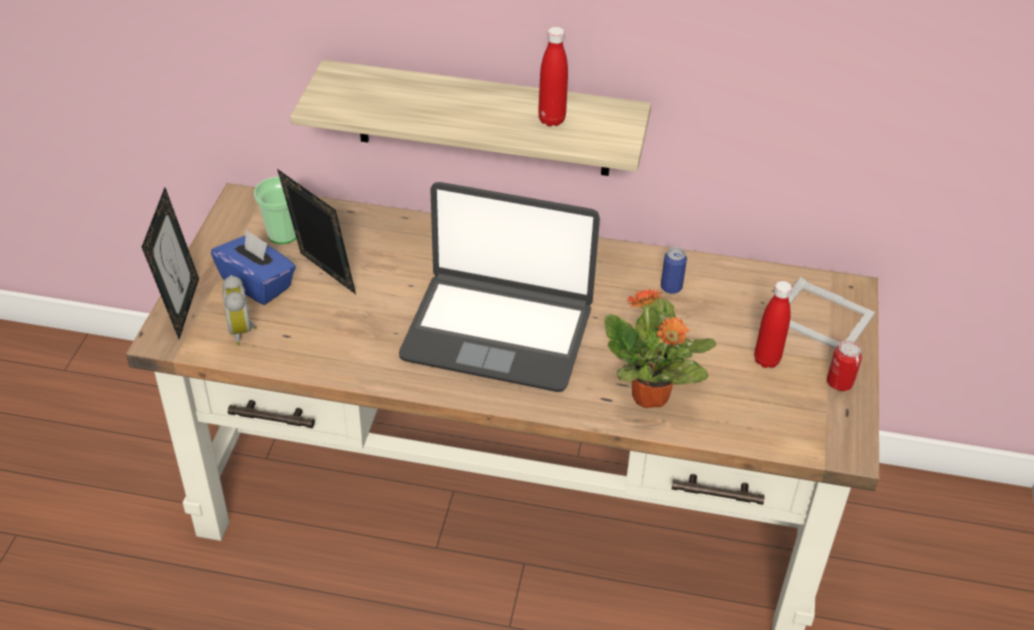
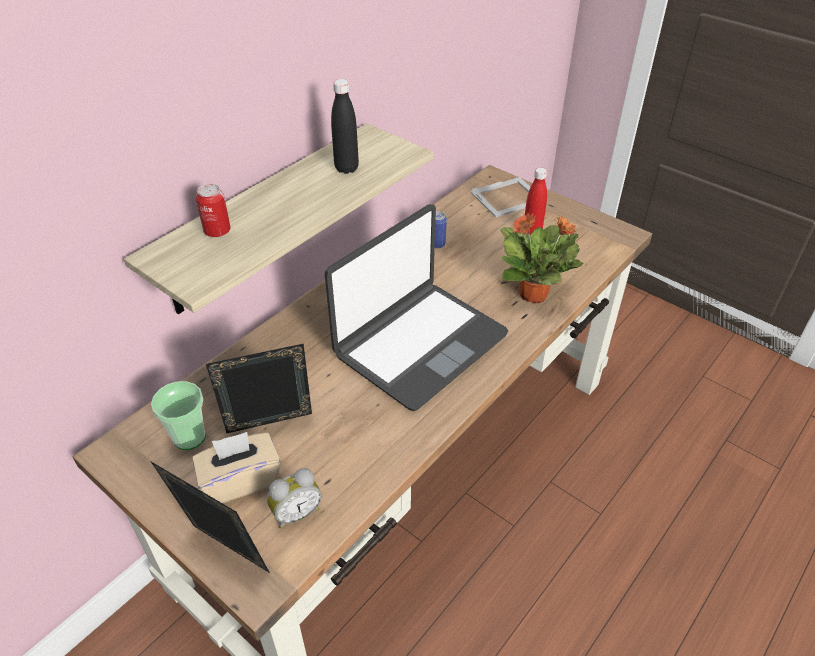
camera: 60 degrees left, 0 degrees up
blue tissue box [211,229,296,305] -> beige tissue box [192,432,281,503]
alarm clock [222,275,257,345] -> alarm clock turned 45 degrees counterclockwise [267,468,321,529]
red bottle [538,27,568,126] -> black bottle [331,79,359,174]
can [827,340,862,391] -> can moved to [196,184,231,237]

